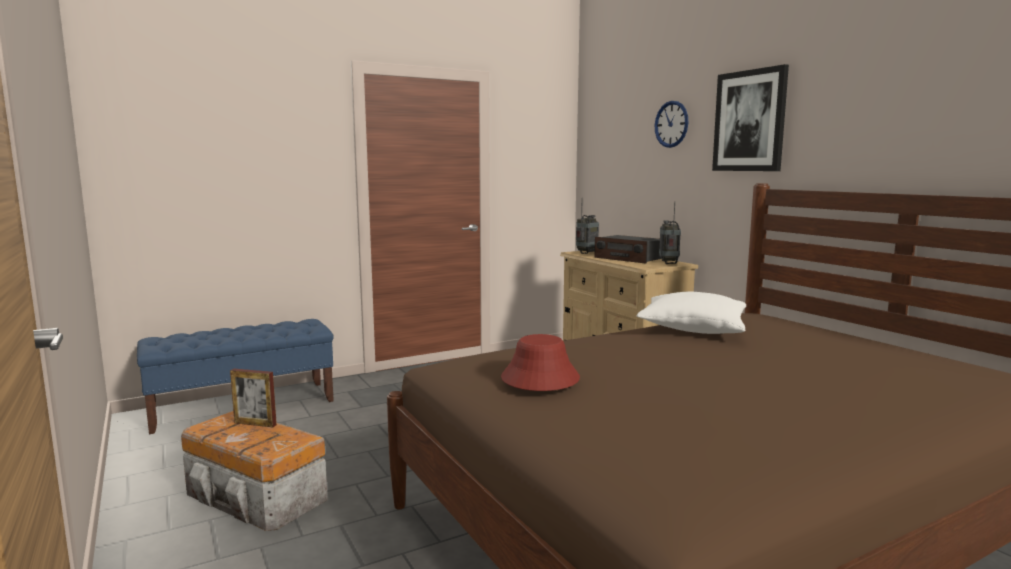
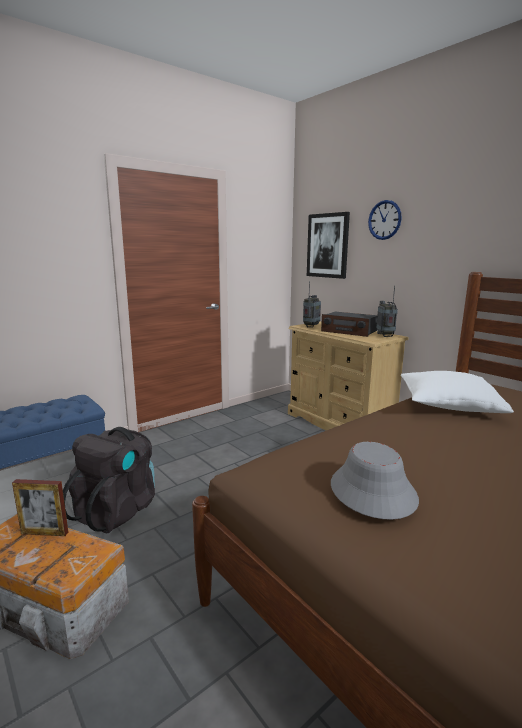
camera: 10 degrees left, 5 degrees up
red hat [501,334,580,391] -> grey hat [331,442,419,520]
picture [712,64,789,171] -> picture moved to [307,212,350,279]
none -> black backpack [63,427,155,533]

